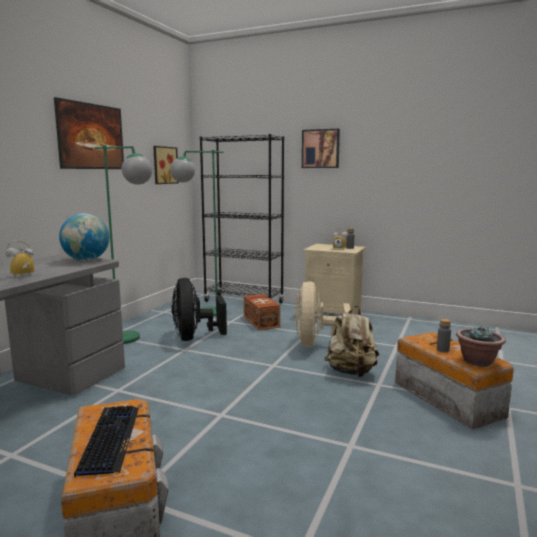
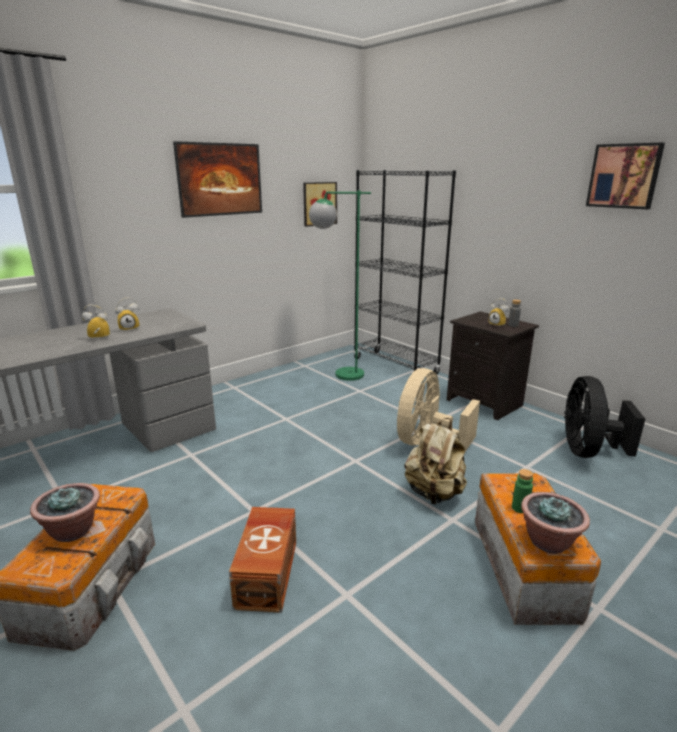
camera: 25 degrees right, 10 degrees up
globe [59,214,109,261] -> none
keyboard [74,406,139,478] -> potted plant [30,483,100,542]
green floor lamp [94,145,152,344] -> none
black fan [171,278,227,341] -> black fan moved to [564,376,645,458]
brown storage box [243,294,280,330] -> brown storage box moved to [229,507,296,613]
picture [302,129,340,168] -> picture moved to [586,143,665,209]
beige nightstand [303,244,366,315] -> black nightstand [447,311,539,420]
grey bottle [437,319,451,352] -> green bottle [512,469,533,513]
none -> alarm clock [115,297,140,332]

